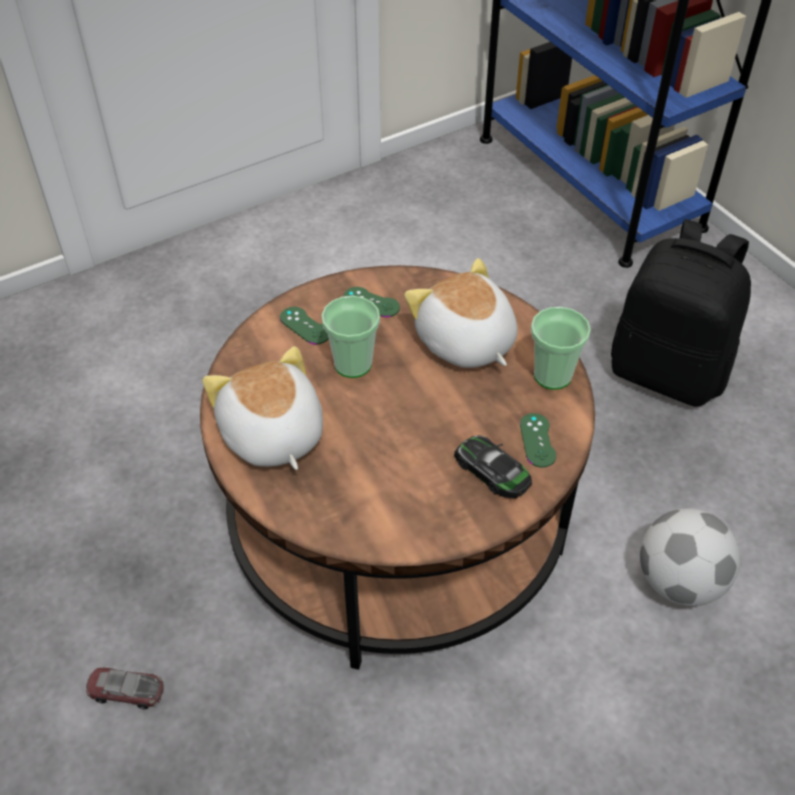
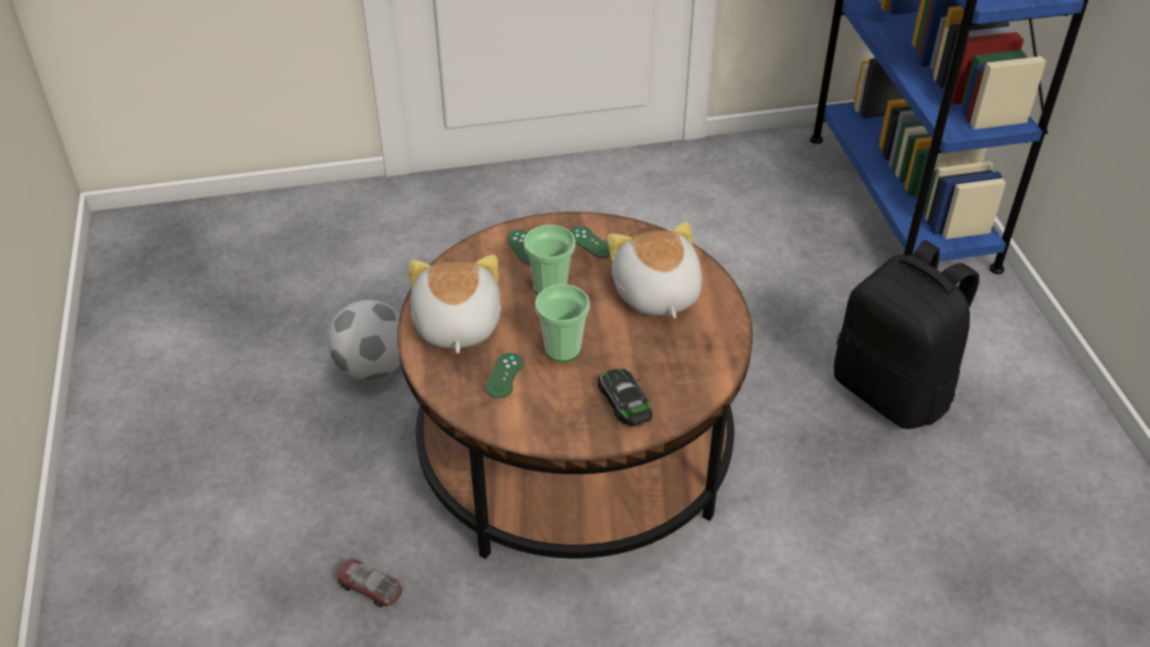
camera: 20 degrees right, 5 degrees down
toy car [86,668,164,709] -> toy car moved to [336,559,403,607]
green game controller [520,413,556,468] -> green game controller moved to [485,353,523,398]
cup [531,307,591,390] -> cup moved to [535,284,590,362]
football [640,508,740,606] -> football moved to [328,300,401,380]

